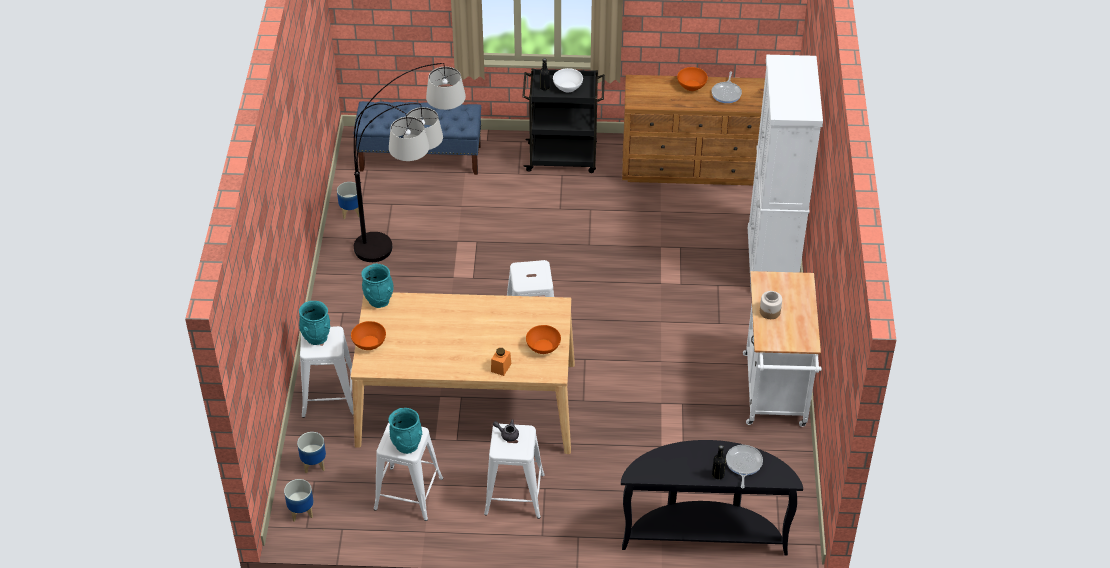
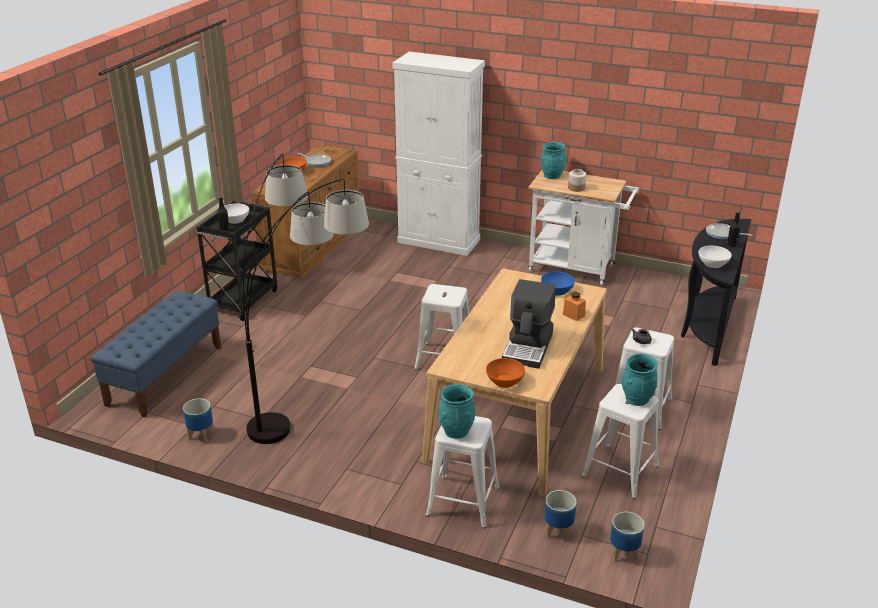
camera: 70 degrees left, 15 degrees down
turquoise vase [361,264,394,308] -> turquoise vase moved to [541,142,566,179]
orange bowl [526,325,561,354] -> blue bowl [541,271,575,296]
none -> coffee machine [502,279,556,369]
none -> white bowl [699,246,732,268]

